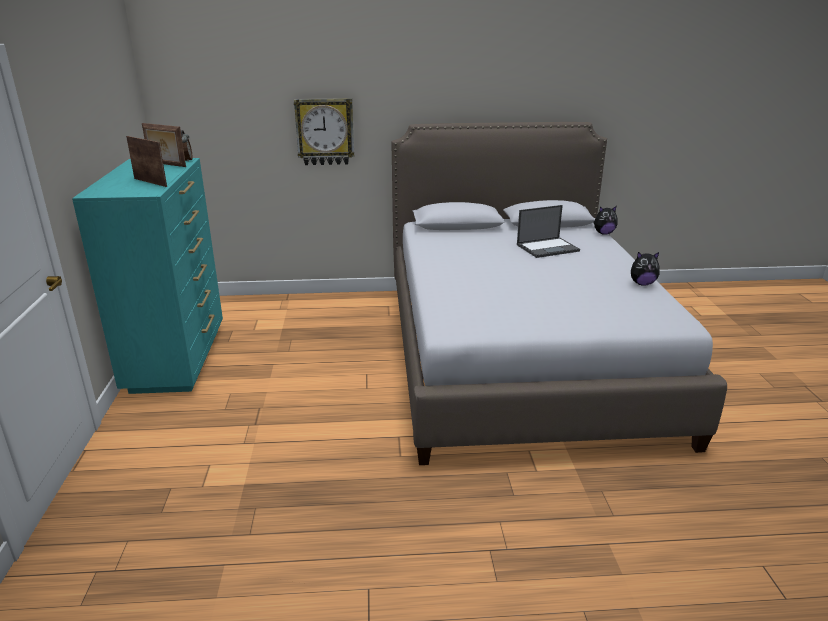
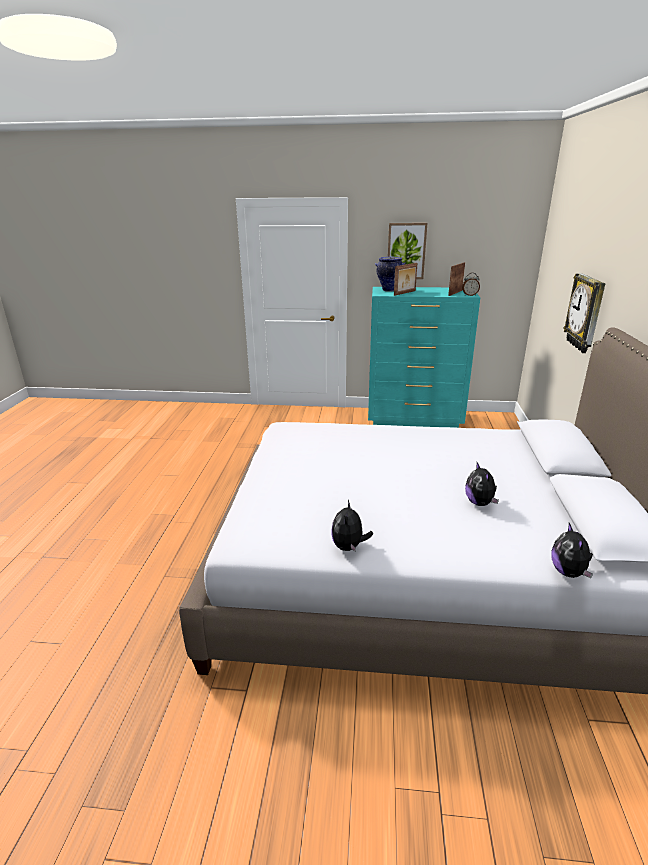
camera: 100 degrees right, 0 degrees up
laptop [517,205,580,258] -> plush toy [465,462,499,506]
none -> vase [375,257,406,292]
none -> picture [388,223,427,279]

